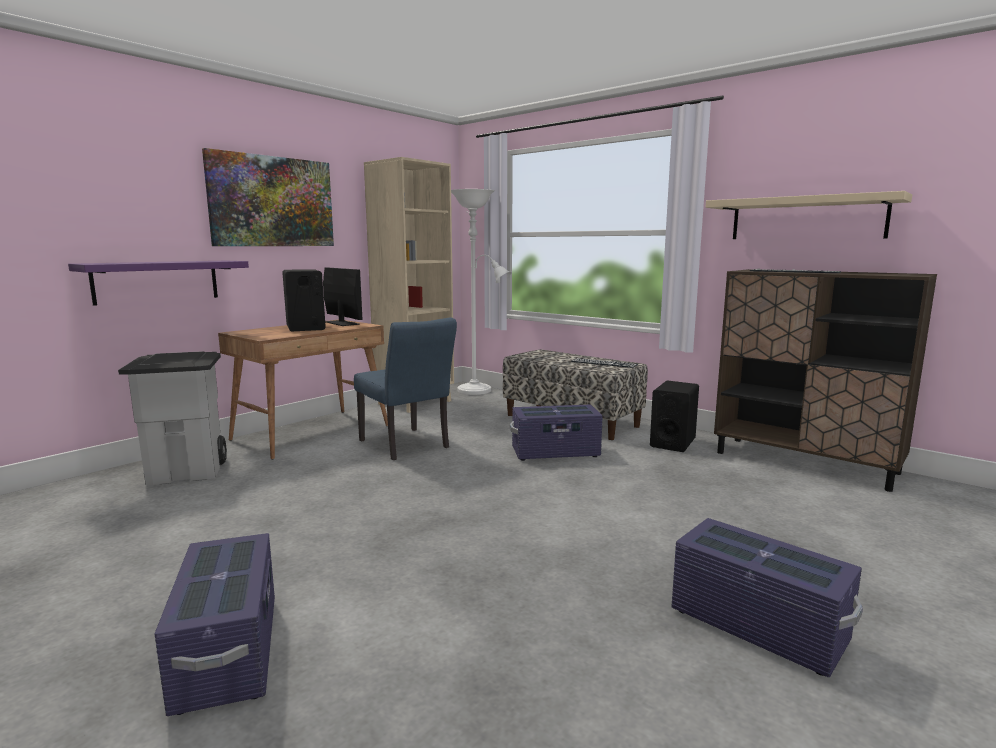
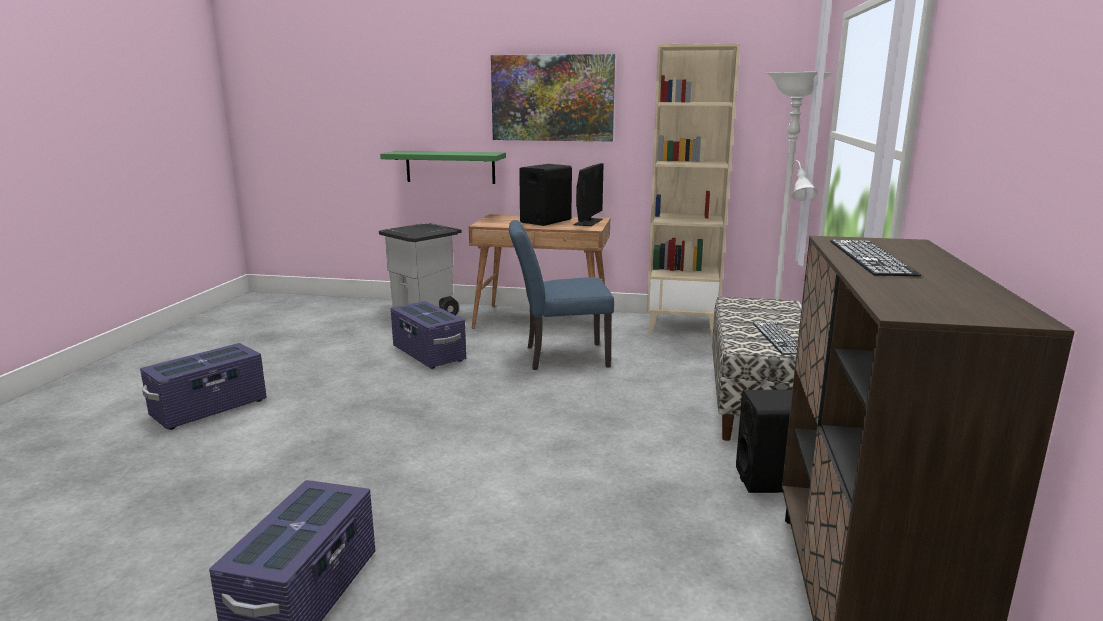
camera: 60 degrees right, 5 degrees up
purple shelf [68,261,249,306] -> green shelf [380,151,506,184]
blue chair [354,318,457,460] -> blue chair turned 60 degrees clockwise [509,220,614,370]
purple storage box [510,405,603,461] -> purple storage box moved to [391,301,466,369]
beige shelf [706,191,912,239] -> none

